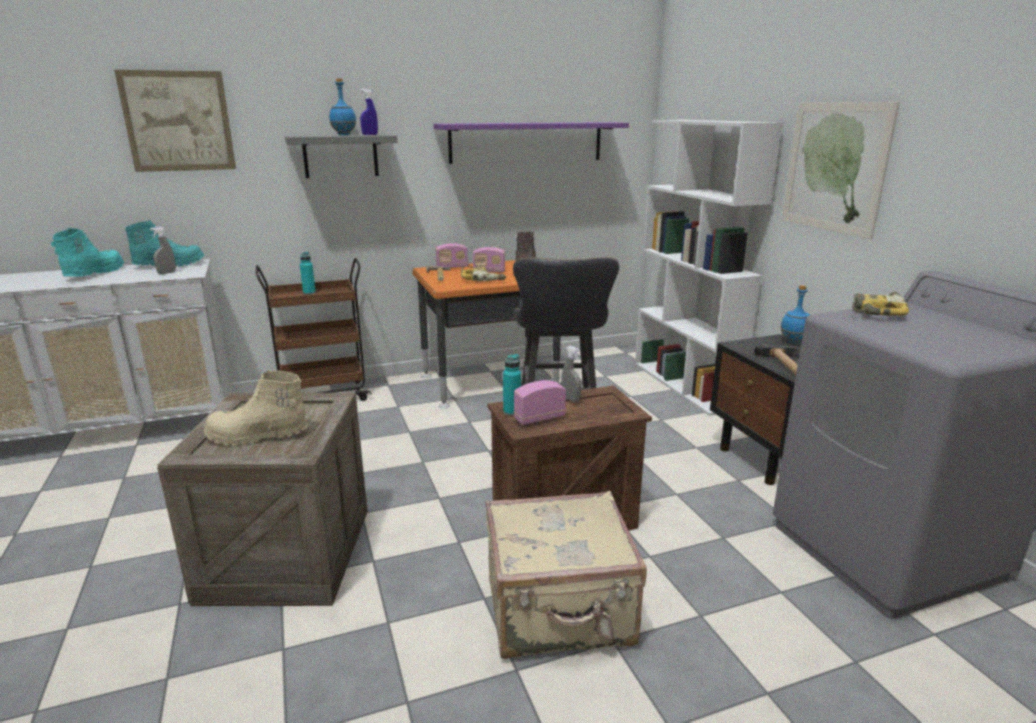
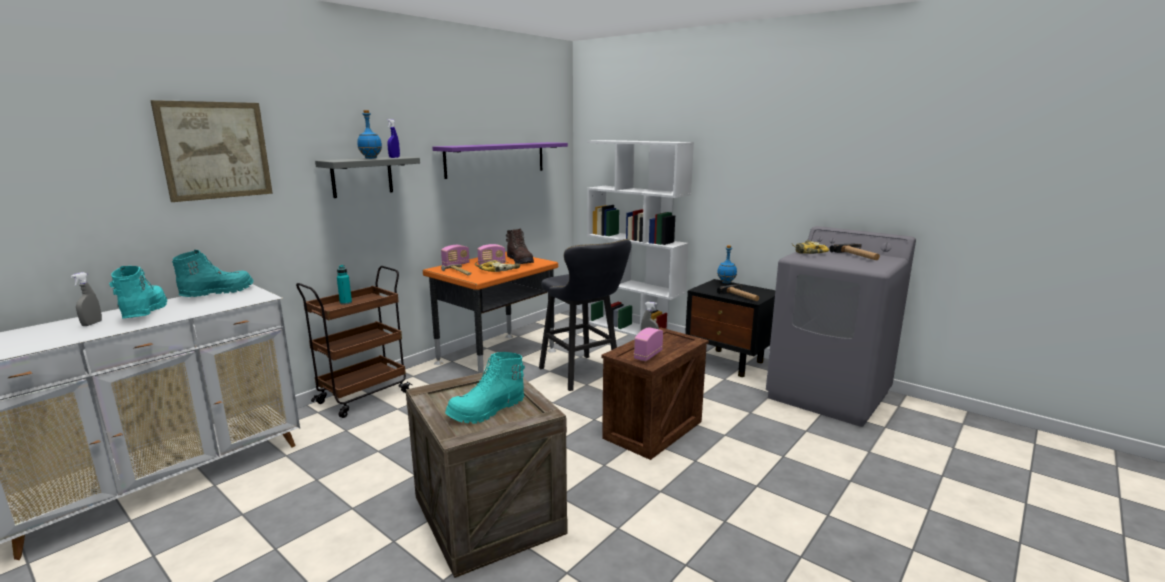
camera: 30 degrees left, 5 degrees down
grey spray bottle [150,227,176,274] -> grey spray bottle moved to [71,272,102,326]
beige boot [204,370,308,447] -> turquoise boot [445,352,525,424]
beige suitcase [485,491,647,659] -> none
turquoise bottle [503,354,521,416] -> none
picture [782,102,900,239] -> none
none -> hammer [829,244,880,260]

